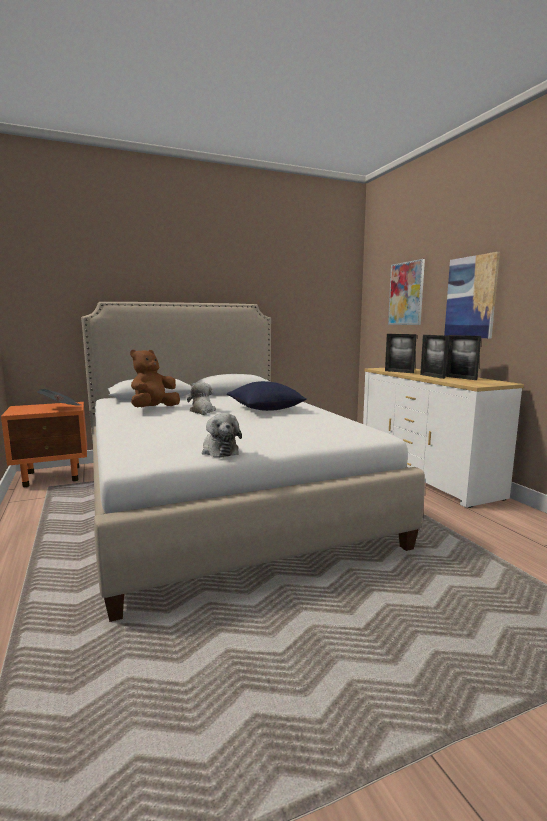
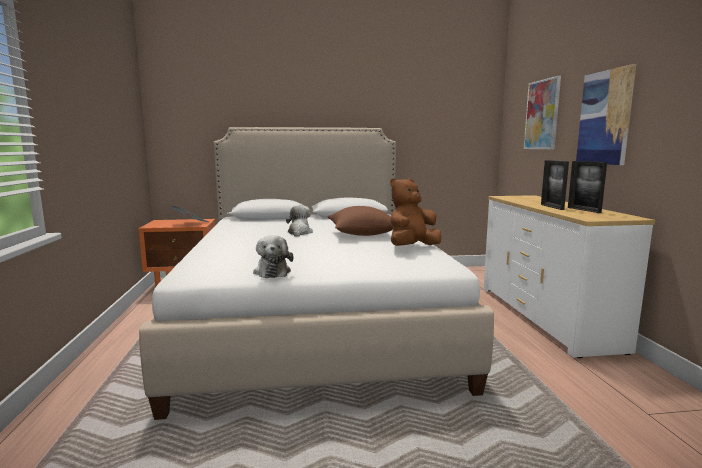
camera: 15 degrees right, 0 degrees up
brown plush toy [130,349,180,407] -> brown plush toy moved to [390,178,442,246]
blue pillow [227,381,307,411] -> brown pillow [328,206,393,236]
picture frame [385,334,417,373] -> none

